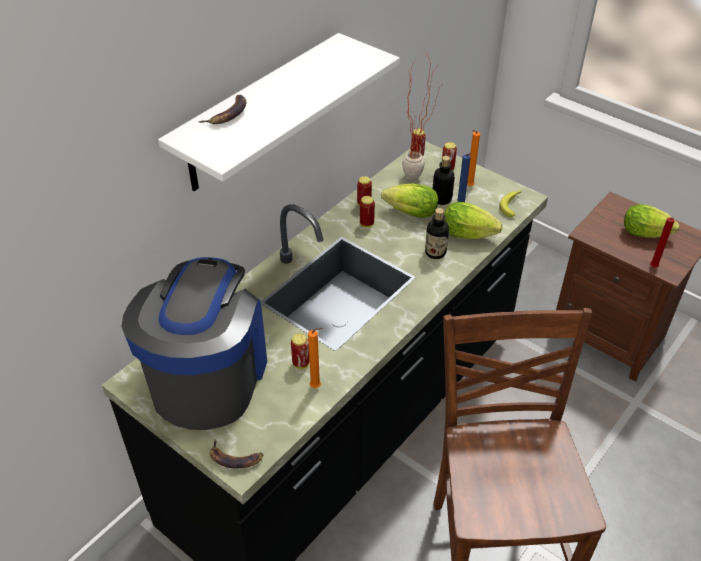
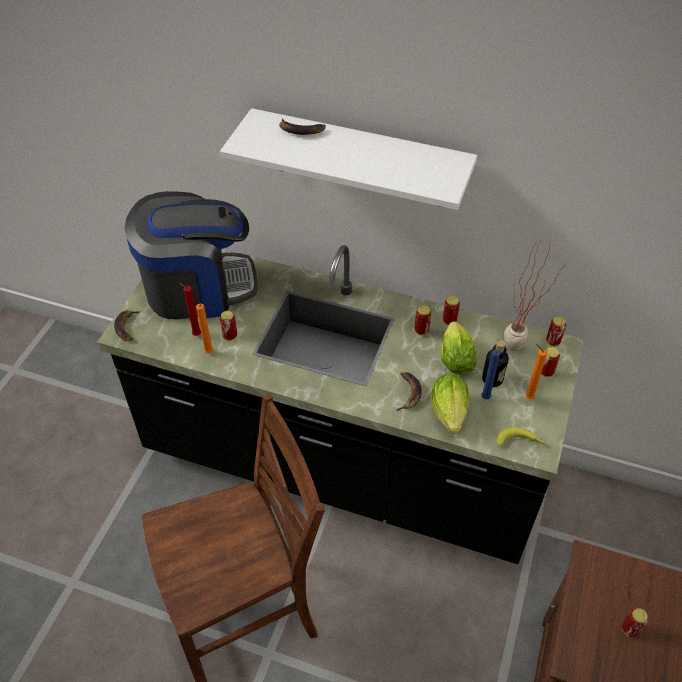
camera: 70 degrees right, 5 degrees up
bottle [425,208,449,259] -> banana [396,372,422,411]
lettuce [624,204,680,238] -> can [622,608,648,638]
red candle [650,217,674,268] -> red candle moved to [178,283,201,336]

